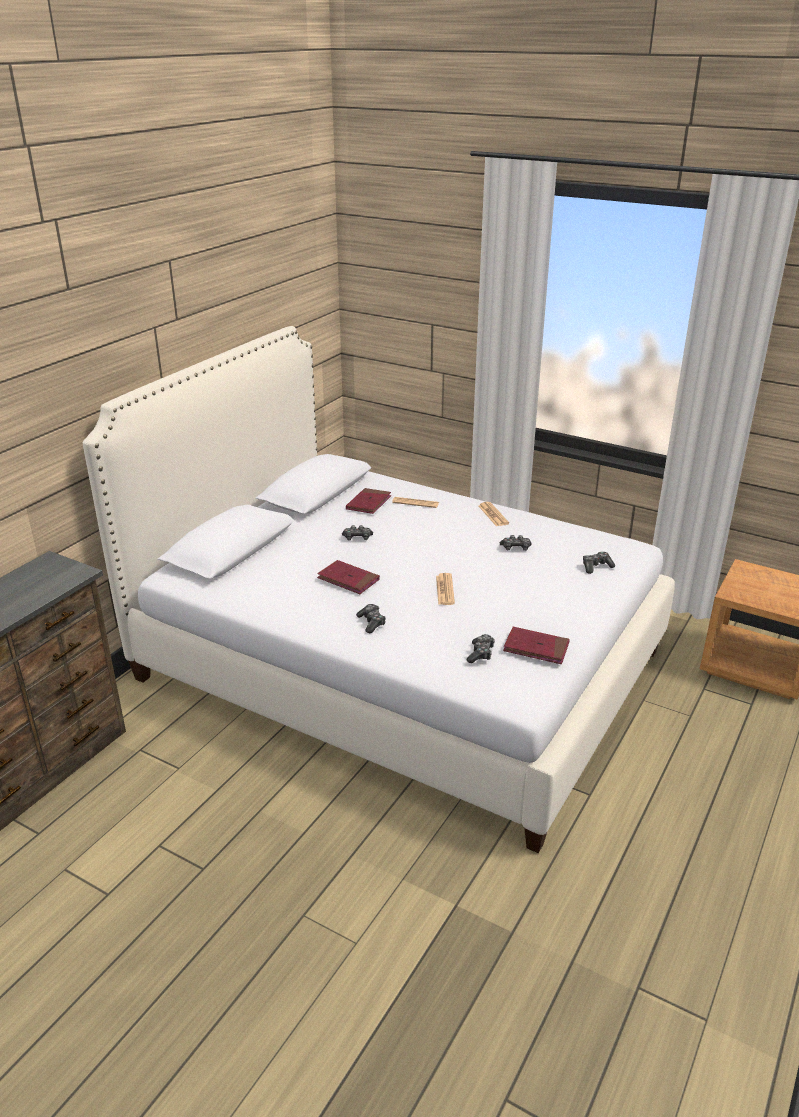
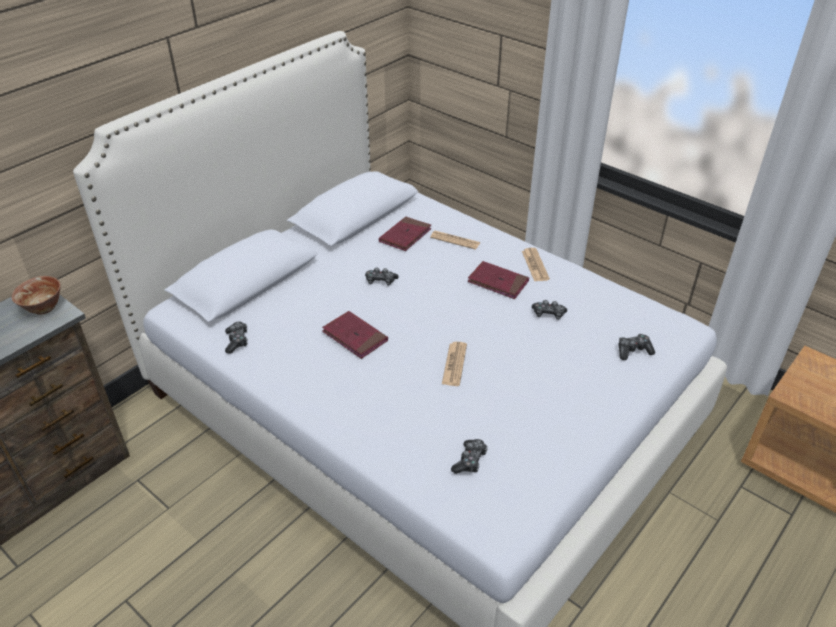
camera: 10 degrees right, 10 degrees up
game controller [356,604,386,633] -> game controller moved to [225,321,248,354]
red book [503,627,570,664] -> red book moved to [468,261,529,299]
none -> bowl [12,276,61,315]

